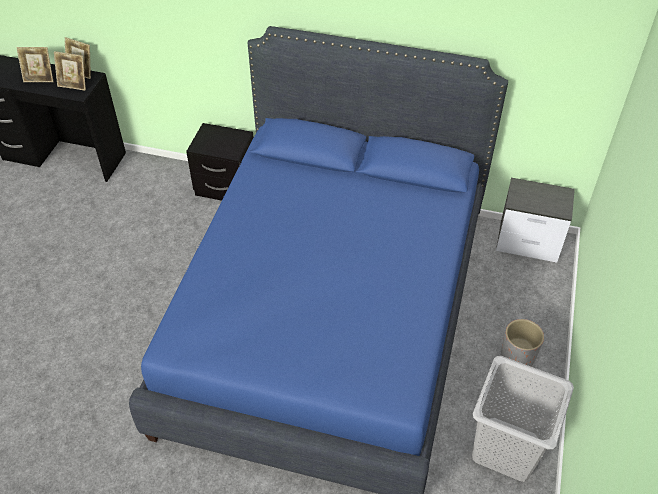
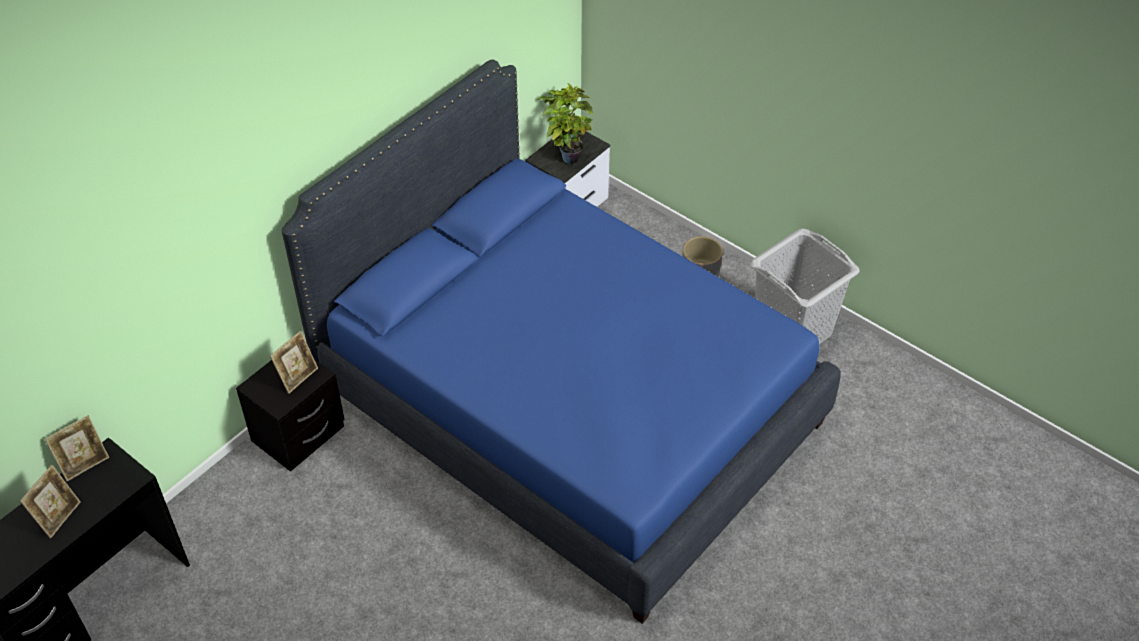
camera: 65 degrees left, 0 degrees up
picture frame [54,51,86,91] -> picture frame moved to [270,331,318,394]
none -> potted plant [537,83,593,164]

